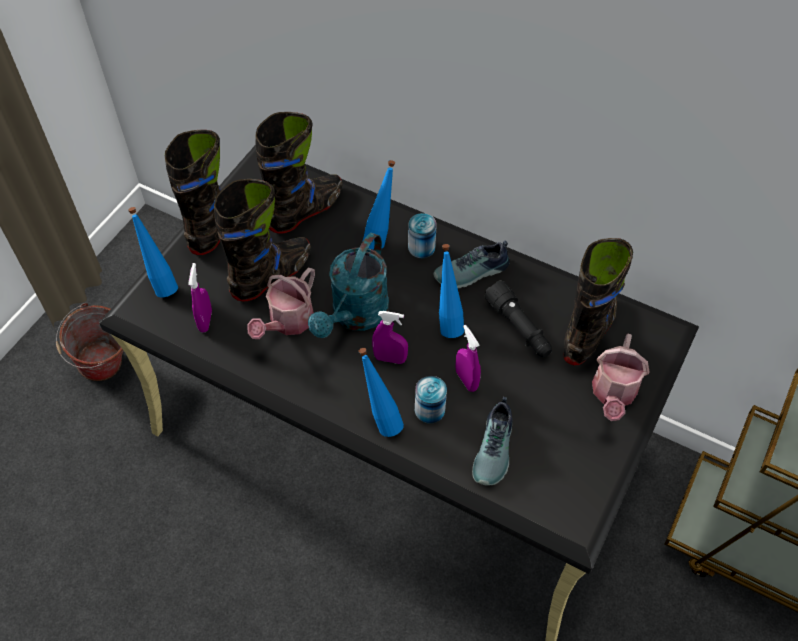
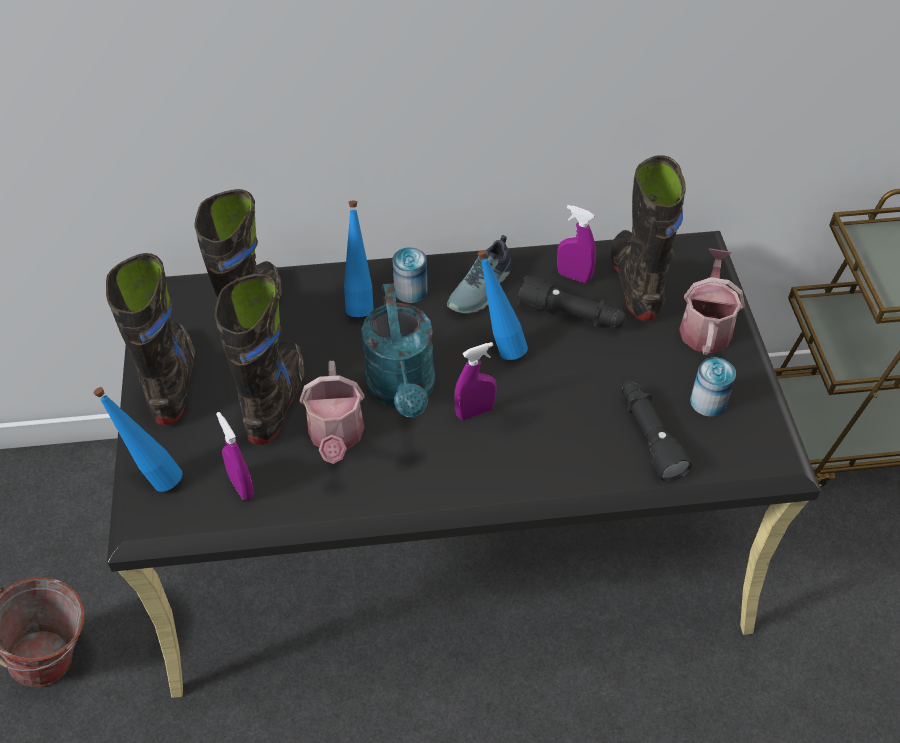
camera: 35 degrees left, 5 degrees down
blue bottle [358,348,404,437] -> none
can [415,376,447,424] -> can moved to [690,357,736,417]
purple spray bottle [455,325,481,392] -> purple spray bottle moved to [557,205,596,283]
shoe [472,397,513,486] -> black flashlight [622,379,692,483]
watering can [592,333,649,421] -> watering can turned 150 degrees counterclockwise [679,248,745,355]

